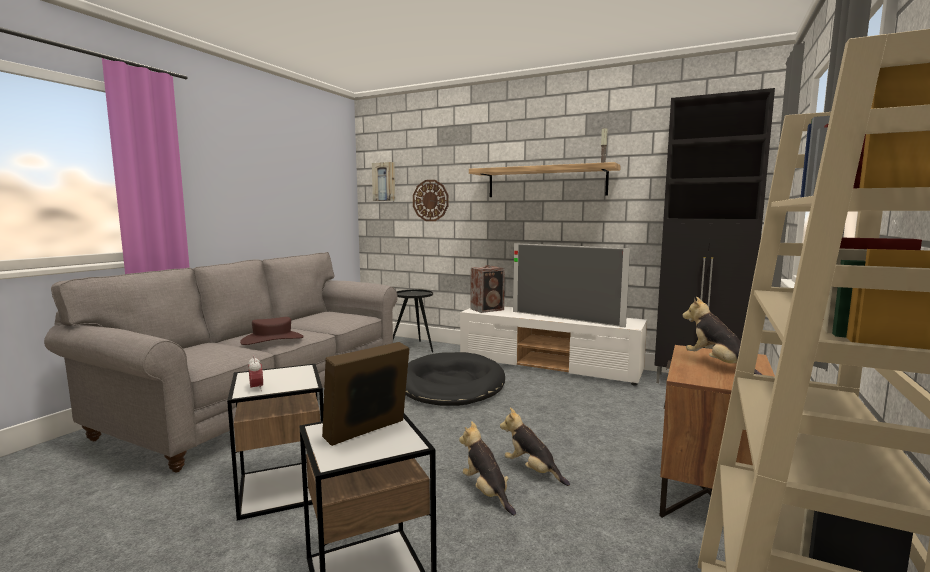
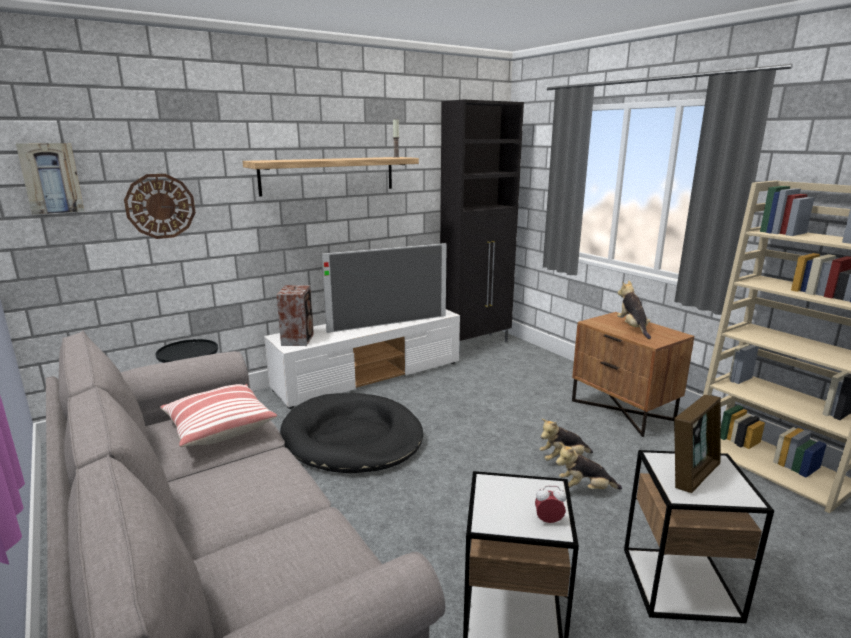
camera: 60 degrees left, 10 degrees up
brown hat [240,317,304,345] -> none
picture frame [322,342,409,446] -> picture frame turned 120 degrees counterclockwise [674,395,721,493]
plush toy [682,297,762,375] -> plush toy turned 75 degrees clockwise [617,280,651,339]
none -> pillow [160,384,277,447]

